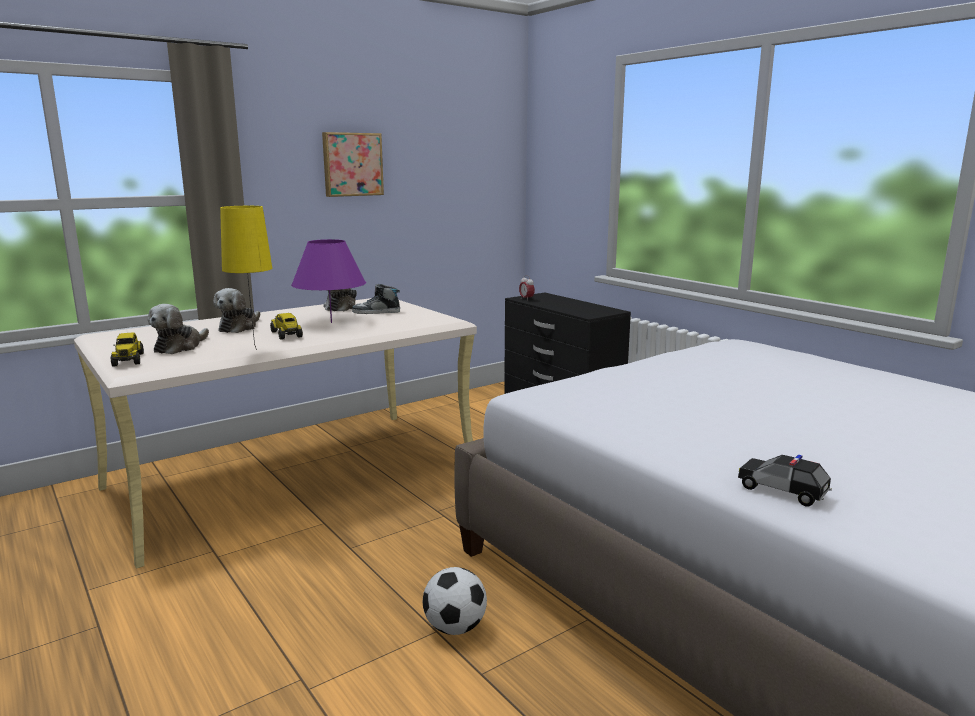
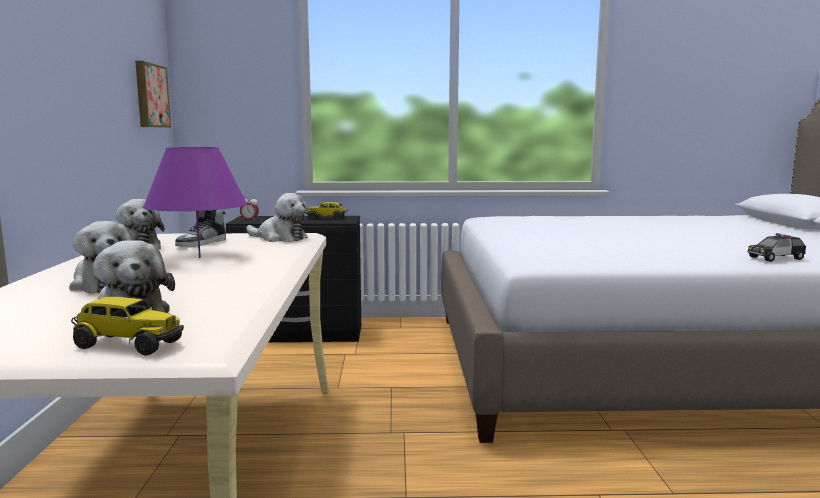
camera: 55 degrees left, 5 degrees down
yellow table lamp [220,206,272,350] -> none
toy truck [270,313,303,340] -> toy truck moved to [306,202,347,220]
picture [322,132,384,197] -> picture moved to [135,61,171,127]
football [423,567,487,635] -> none
none -> plush toy [246,193,308,242]

